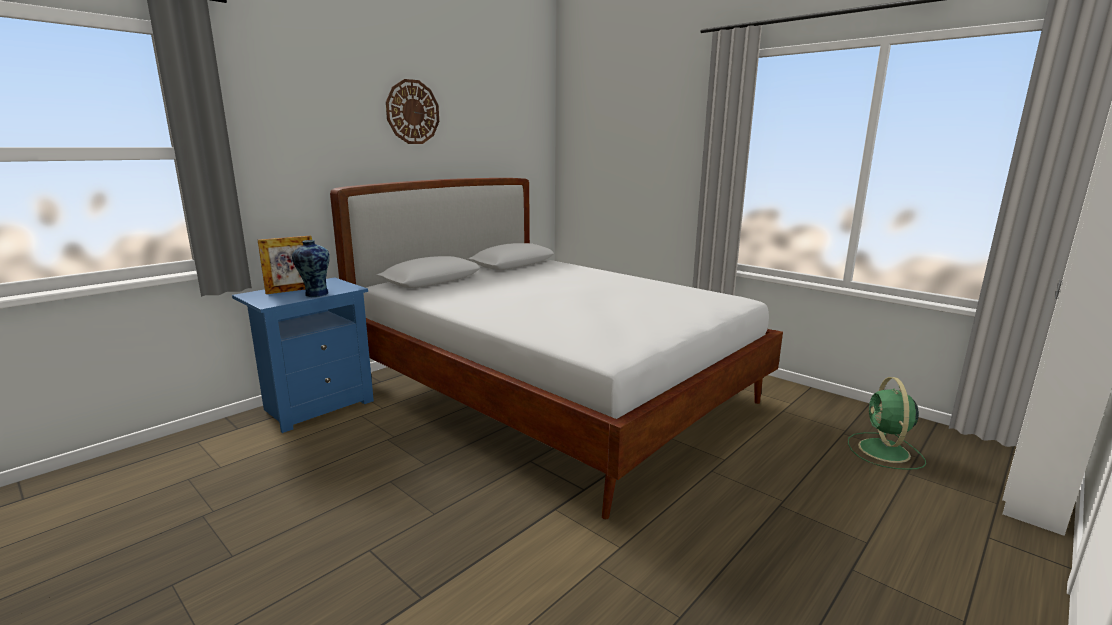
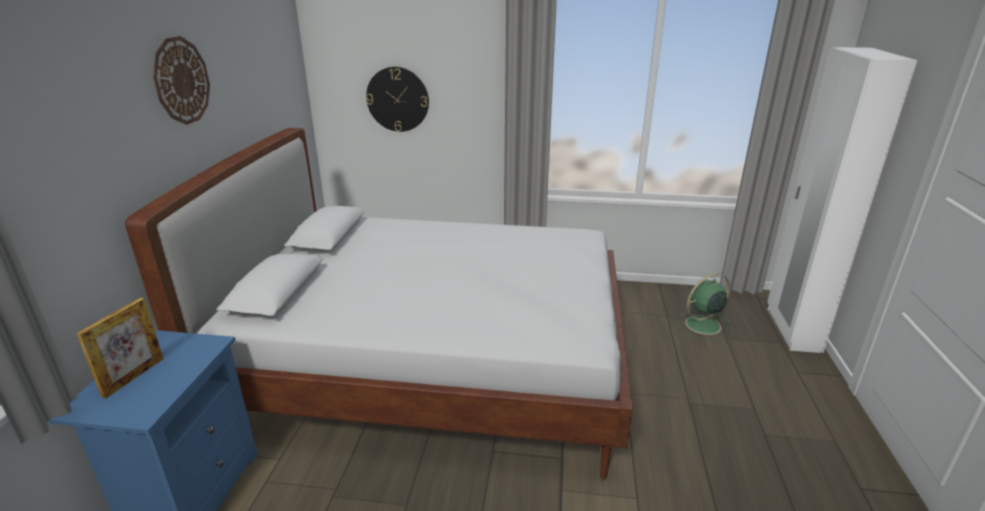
camera: 35 degrees left, 10 degrees up
vase [292,240,330,297] -> none
green fan [848,377,926,470] -> green fan turned 90 degrees clockwise [676,273,731,341]
none -> wall clock [366,67,429,132]

